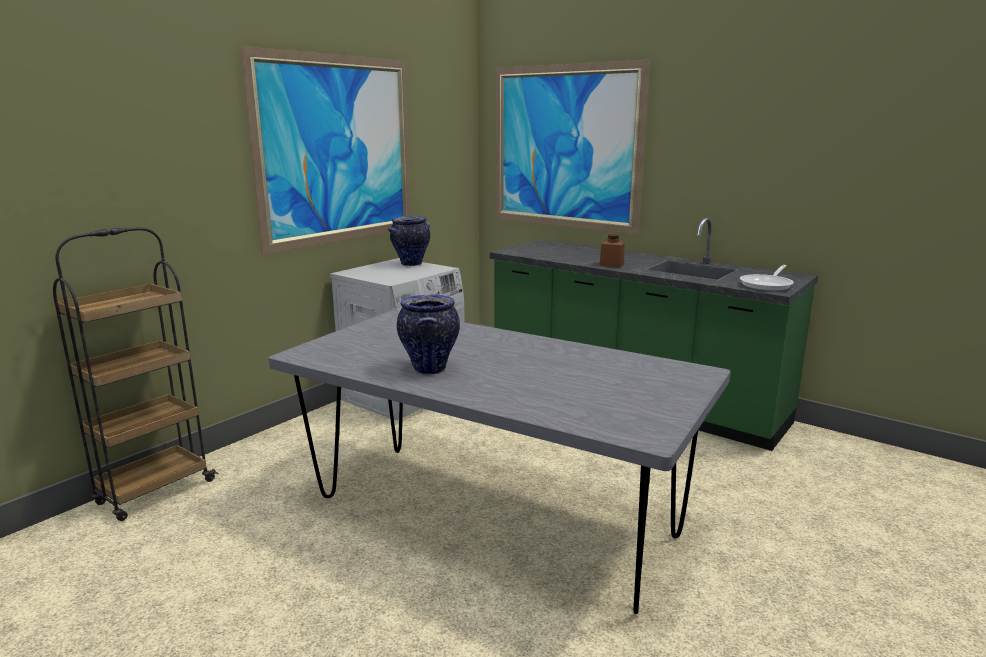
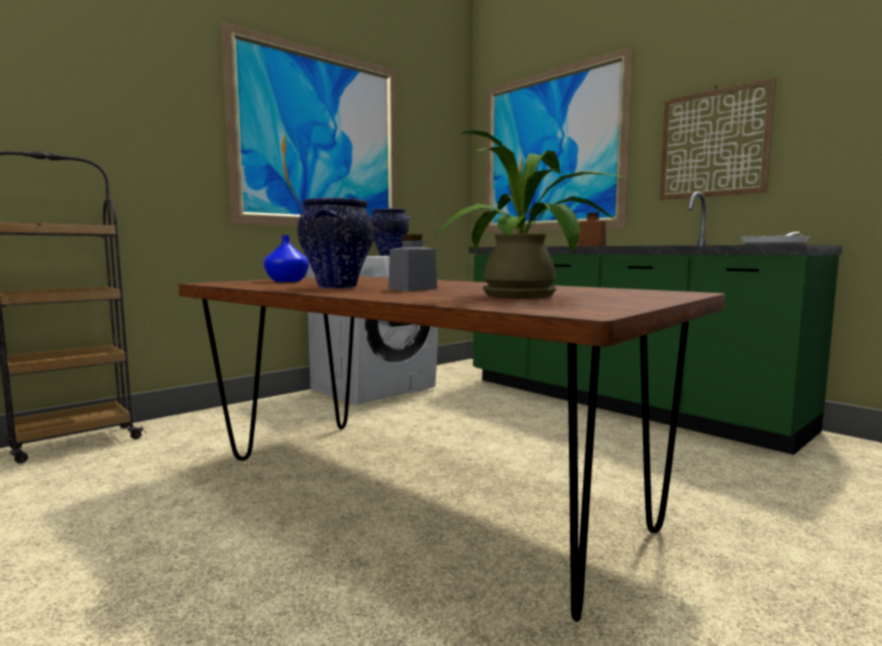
camera: 10 degrees right, 10 degrees down
grey dining table [269,310,731,614] -> brown dining table [179,276,725,622]
none -> blue vase [264,235,309,282]
none -> grey jar [388,234,437,291]
none -> potted plant [434,130,628,299]
none -> picture [659,77,776,200]

